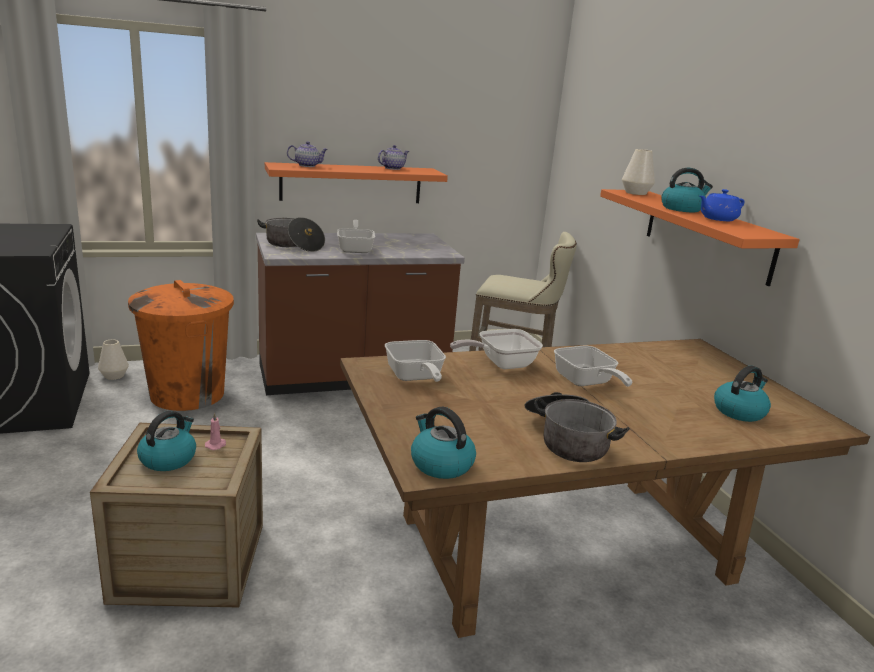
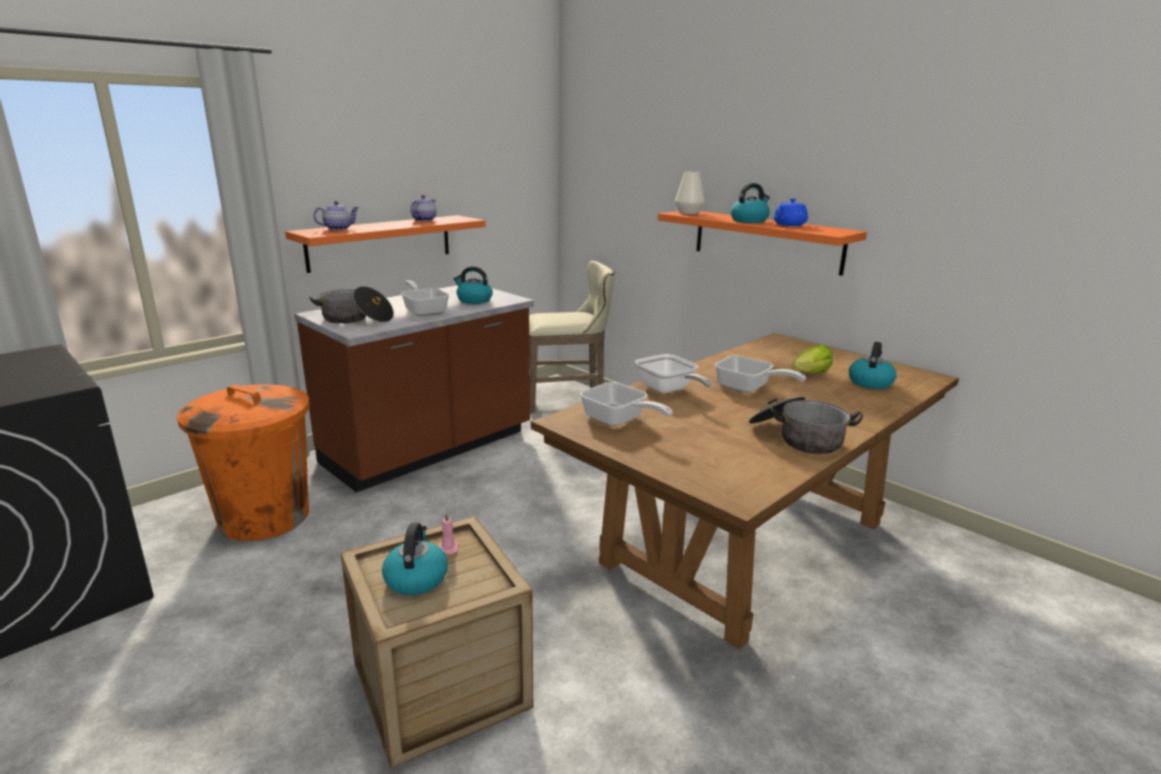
camera: 25 degrees left, 0 degrees up
white vase [98,339,129,380] -> none
kettle [411,407,476,479] -> kettle moved to [454,267,493,304]
frying pan [450,329,543,369] -> frying pan turned 75 degrees counterclockwise [635,354,712,393]
none -> lettuce [792,344,833,373]

